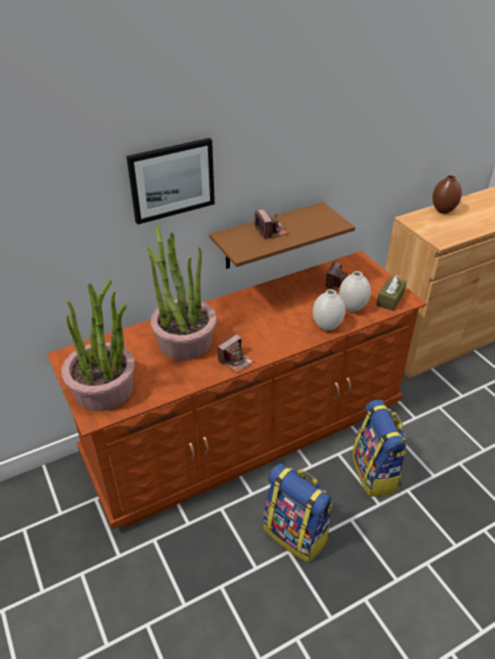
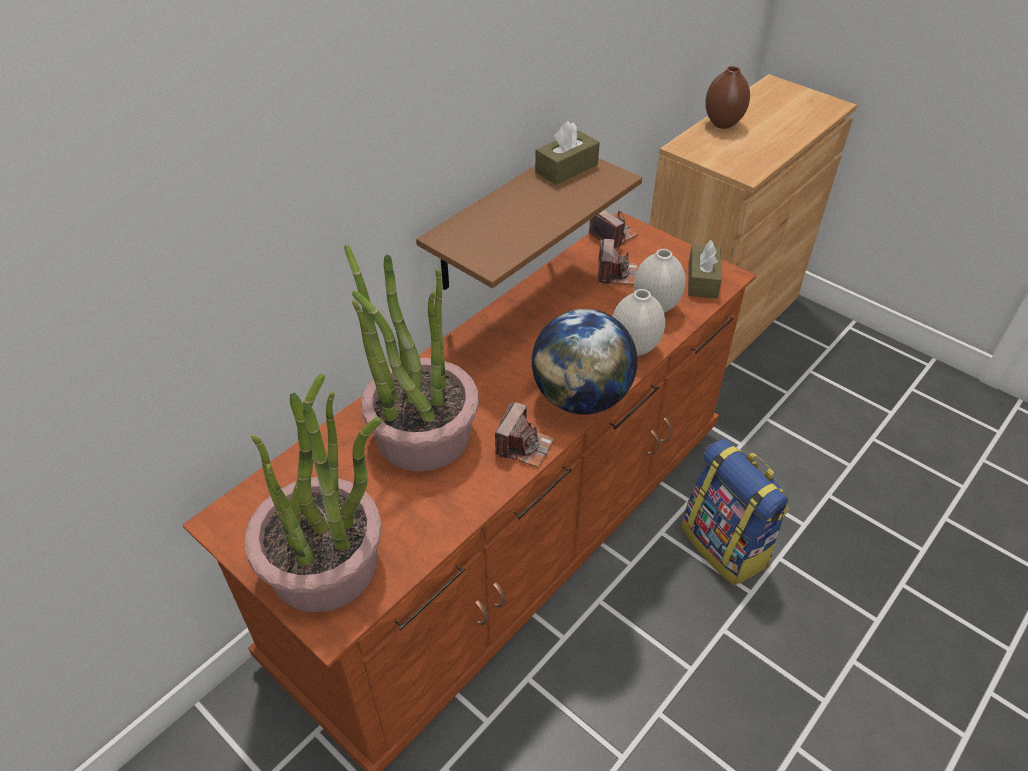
camera: 20 degrees left, 5 degrees up
picture [126,138,215,225] -> none
camera [255,209,288,239] -> camera moved to [589,210,638,248]
backpack [263,463,333,563] -> none
none -> globe [532,309,638,414]
none -> brown tissue box [535,121,600,185]

